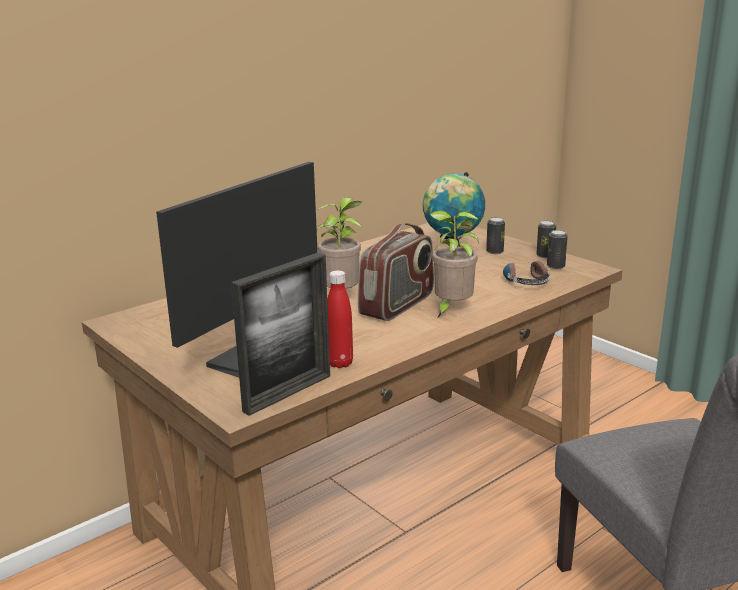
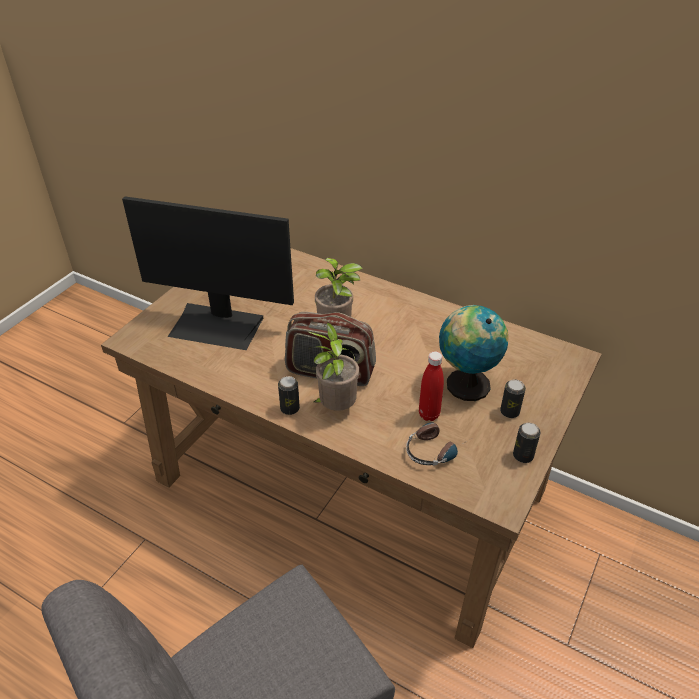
camera: 70 degrees right, 20 degrees up
picture frame [231,253,330,416] -> none
red bottle [327,270,353,368] -> red bottle moved to [419,351,444,421]
can [547,230,568,269] -> can moved to [278,376,300,415]

